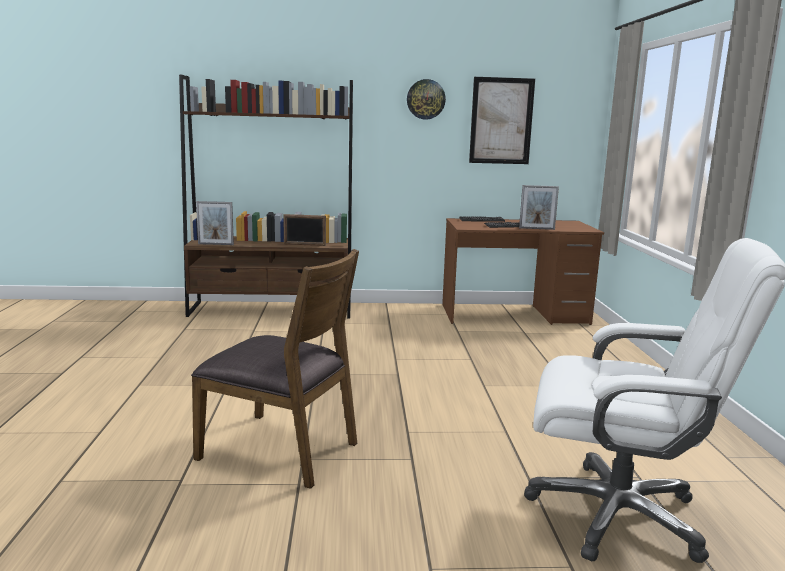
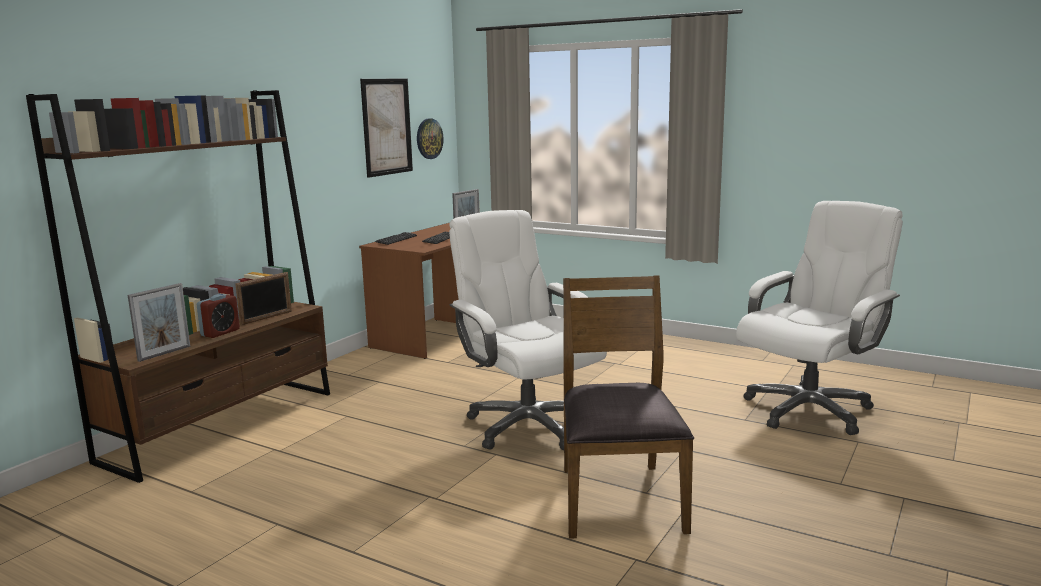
camera: 55 degrees left, 0 degrees up
brown chair [191,249,359,489] -> brown chair turned 60 degrees counterclockwise [563,275,694,539]
wall clock [407,79,446,119] -> wall clock moved to [417,119,444,159]
none -> alarm clock [197,294,240,338]
none -> white office chair [449,210,607,450]

